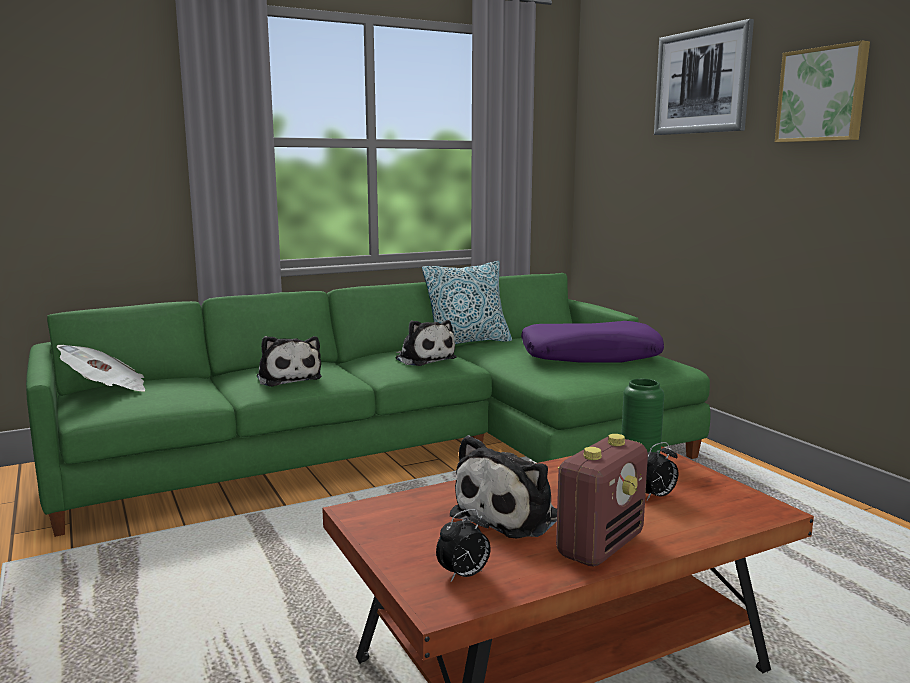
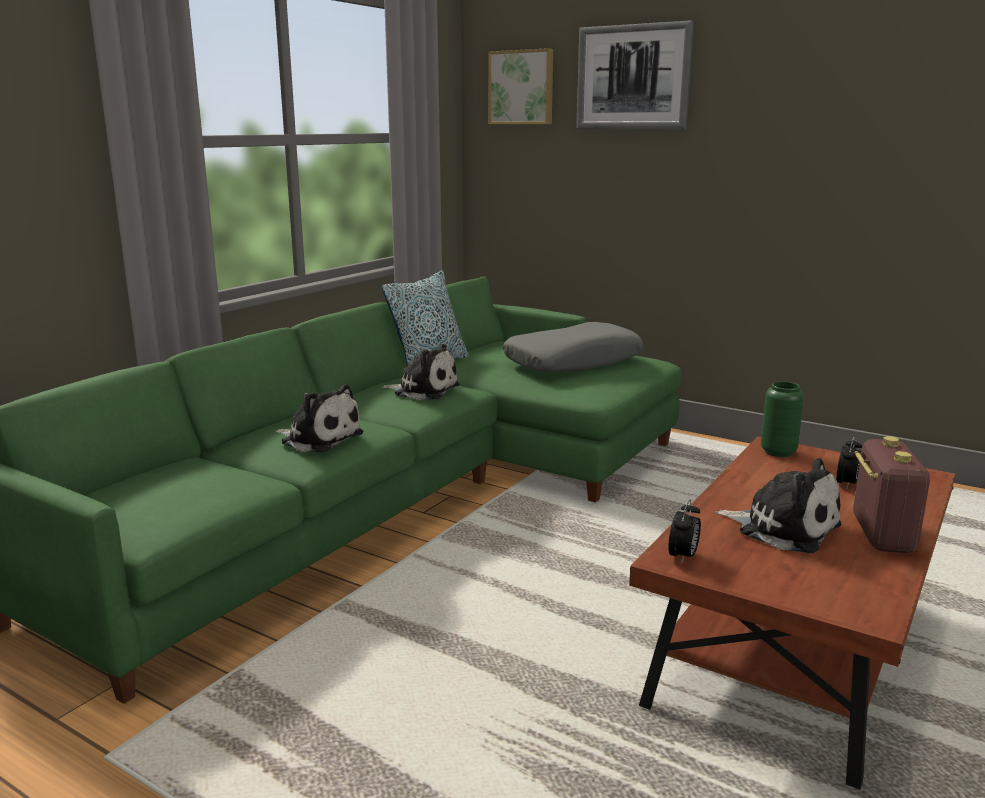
camera: 30 degrees left, 5 degrees up
newspaper [57,345,145,391] -> none
alarm clock [436,509,491,582] -> alarm clock moved to [668,499,701,564]
plush toy [450,435,557,539] -> plush toy turned 60 degrees counterclockwise [715,458,842,553]
purple pillow [521,321,664,363] -> grey pillow [503,322,643,373]
picture [775,41,870,142] -> picture moved to [489,48,553,124]

